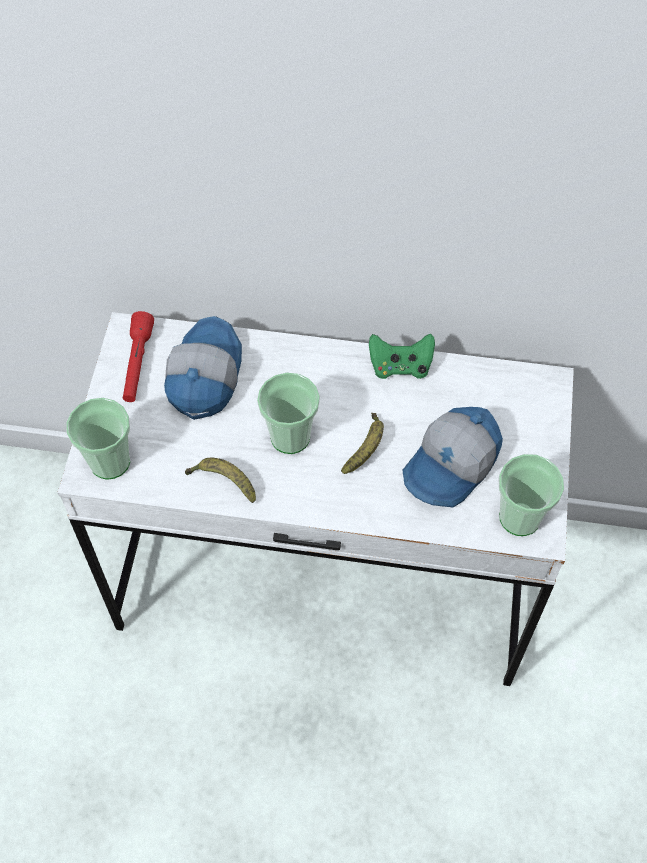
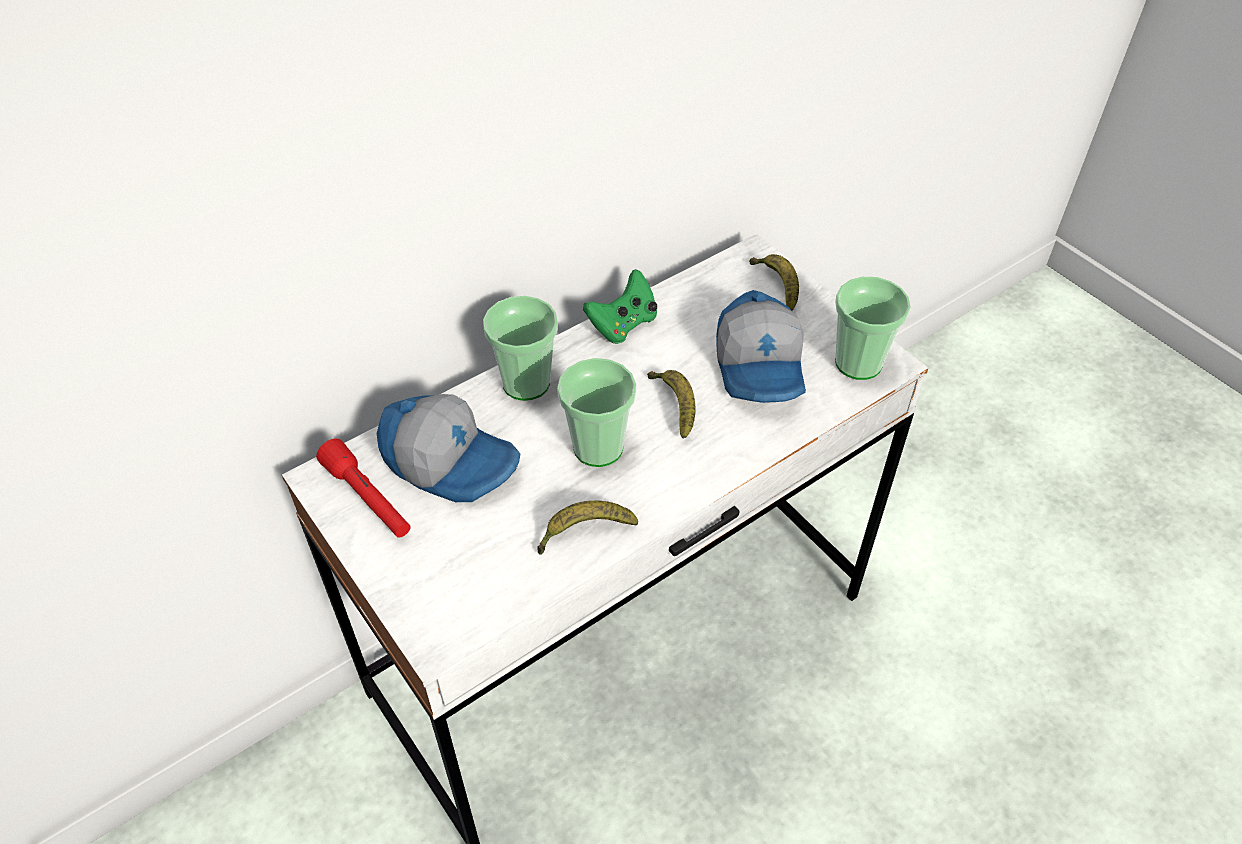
camera: 45 degrees left, 10 degrees down
cup [66,398,130,480] -> cup moved to [483,296,558,401]
cap [164,316,242,420] -> cap turned 150 degrees clockwise [377,394,520,502]
none -> banana [749,254,799,311]

